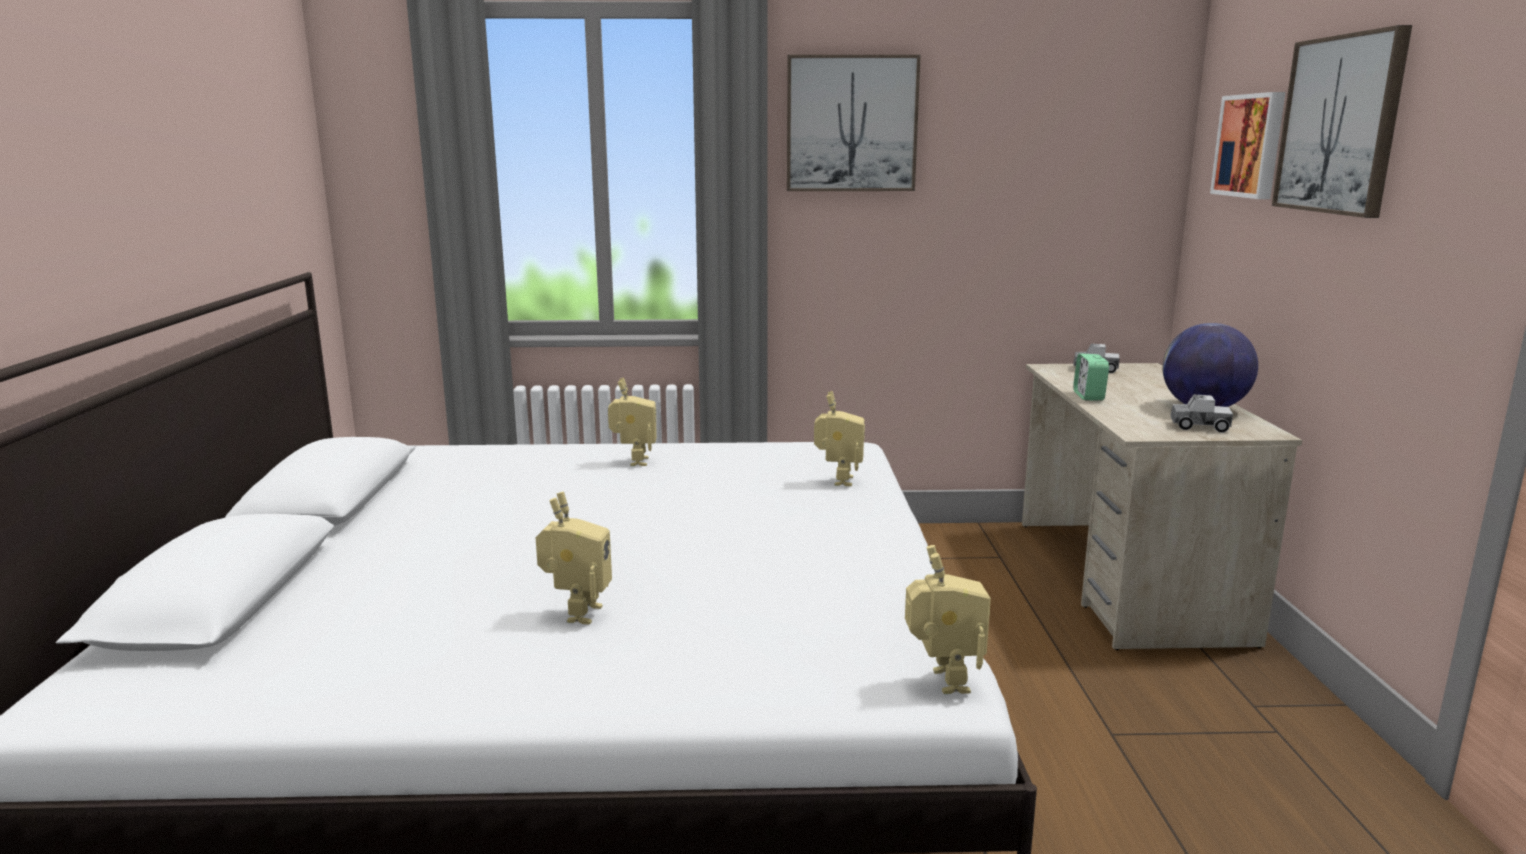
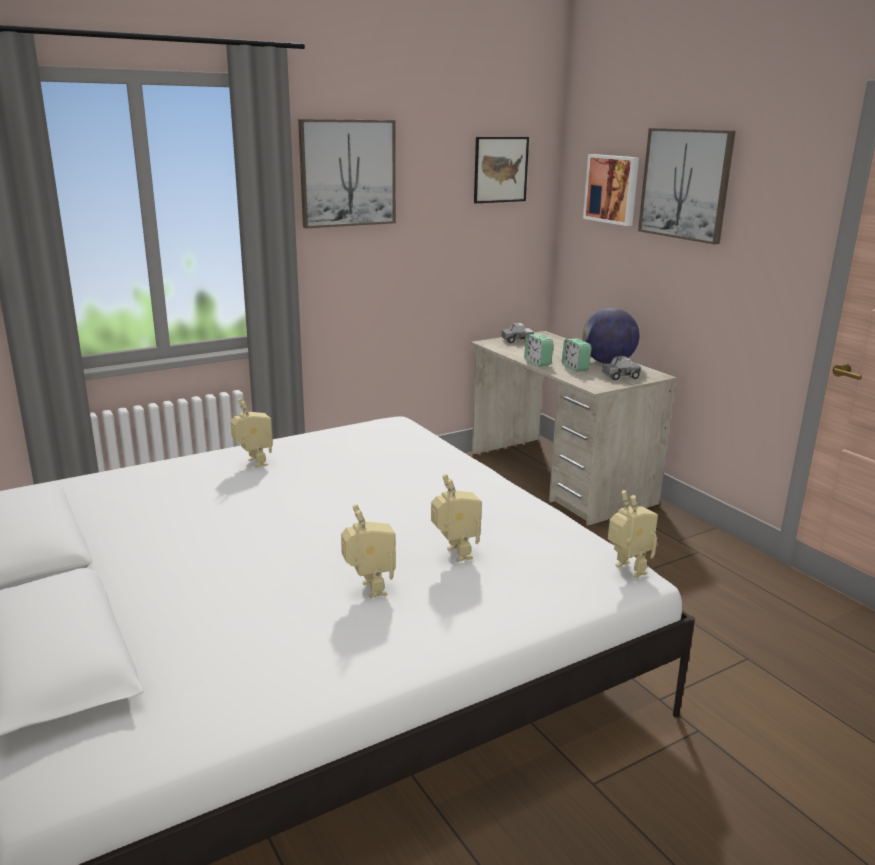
camera: 30 degrees left, 5 degrees up
toy robot [814,391,865,486] -> toy robot moved to [431,474,482,562]
none -> picture [474,137,529,203]
none -> alarm clock [562,338,591,372]

